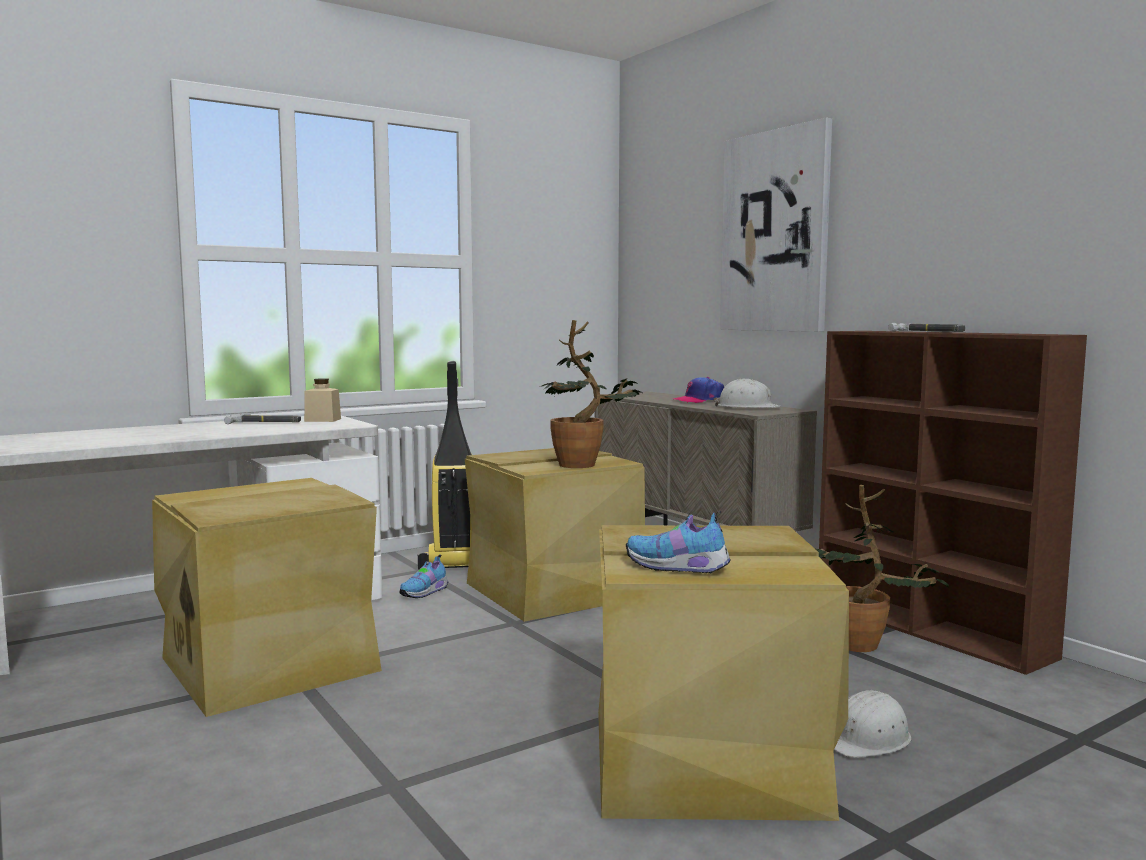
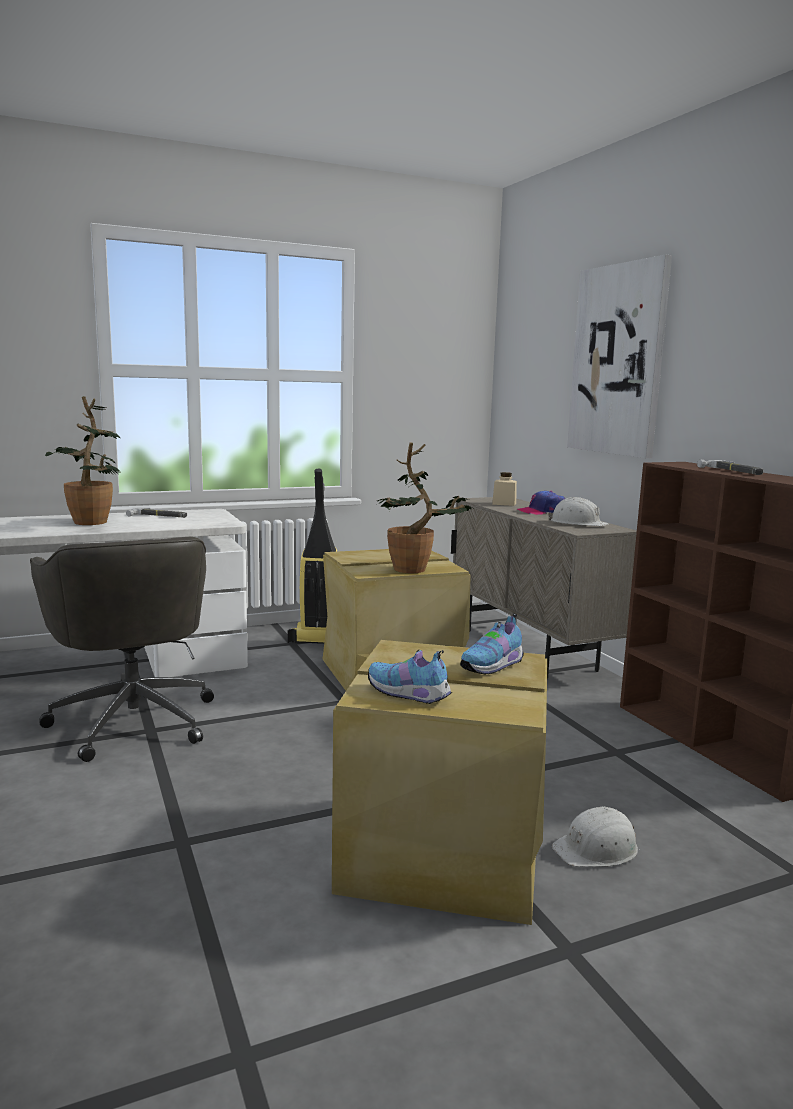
camera: 10 degrees right, 5 degrees up
beige storage box [152,478,382,717] -> grey office chair [30,537,214,762]
beige jar [304,378,341,422] -> beige jar moved to [492,472,517,506]
shoe [400,554,448,598] -> shoe moved to [460,614,524,675]
potted plant [816,485,950,652] -> potted plant moved to [45,396,120,525]

